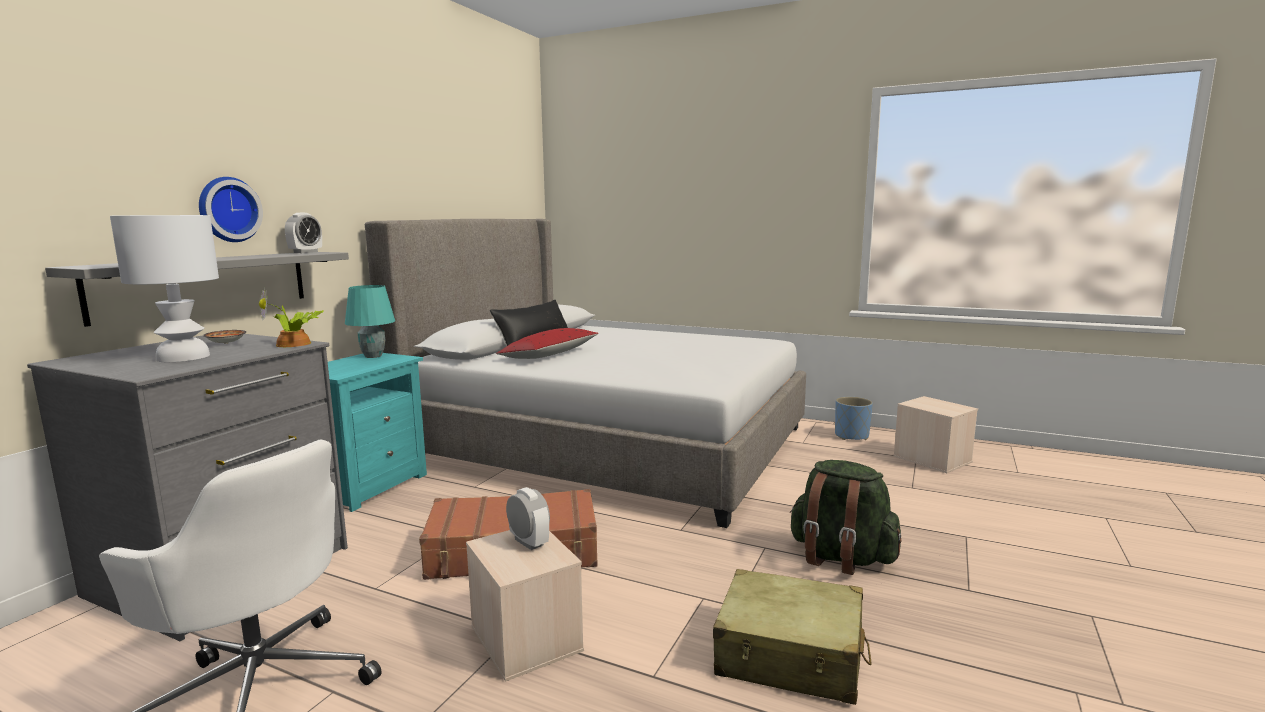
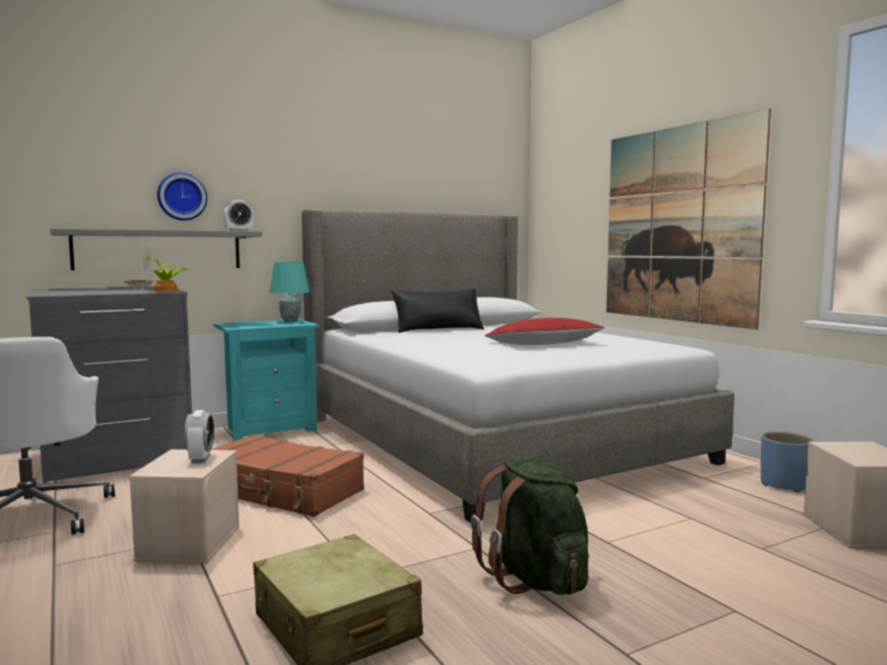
camera: 35 degrees right, 5 degrees down
white table lamp [110,215,219,362] -> none
red pillow [496,328,599,359] -> red pillow moved to [485,318,605,345]
none -> picture [606,109,771,330]

